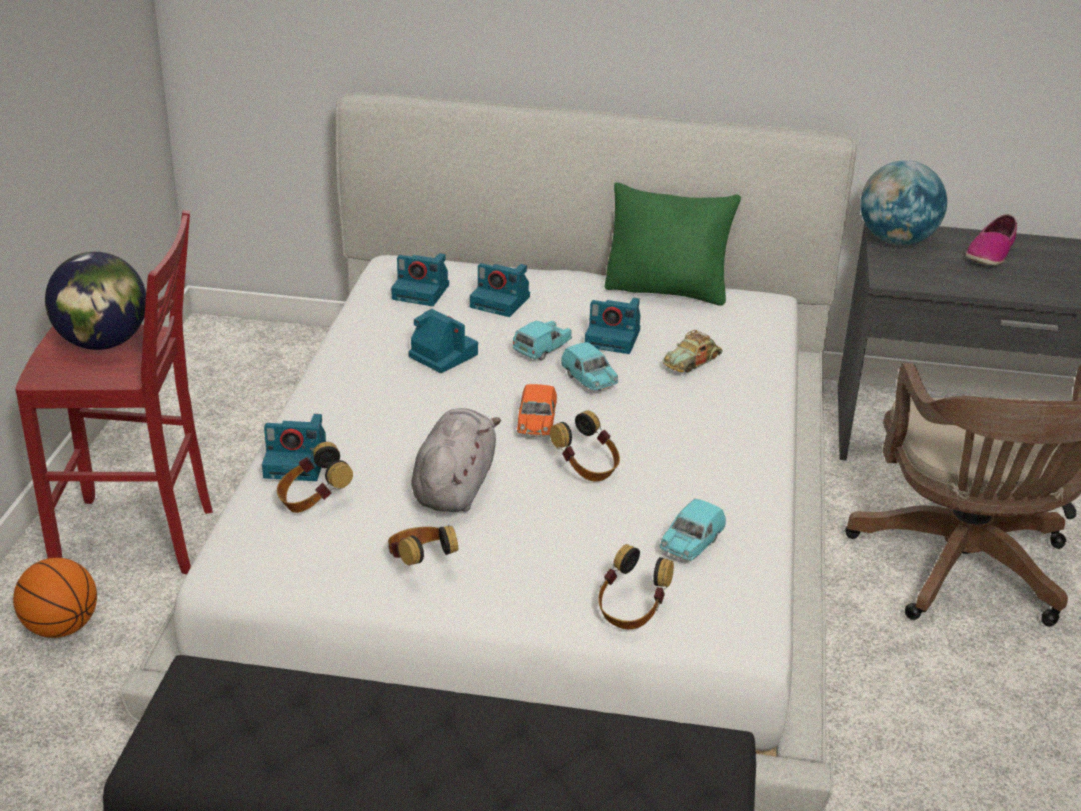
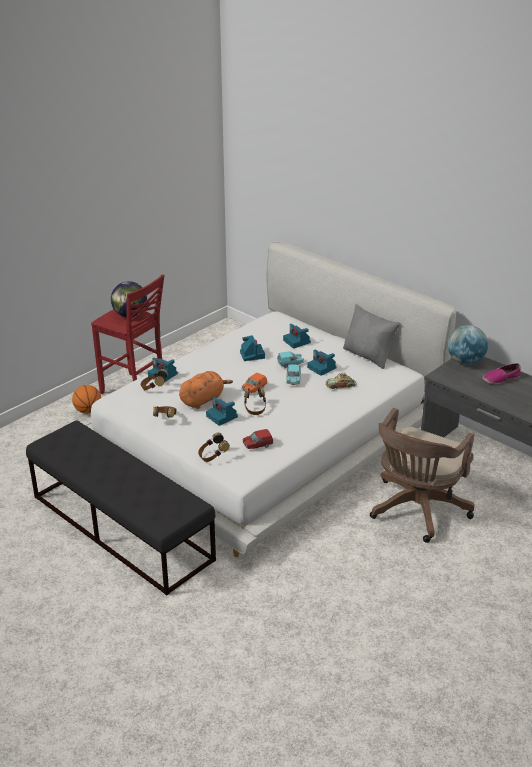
camera: 35 degrees right, 0 degrees up
camera [391,253,449,306] -> camera moved to [206,397,238,426]
grey plush toy [411,408,501,512] -> orange plush toy [179,371,233,409]
green pillow [605,183,741,306] -> grey pillow [343,304,400,369]
turquoise toy car [660,499,726,560] -> red toy car [243,429,273,449]

